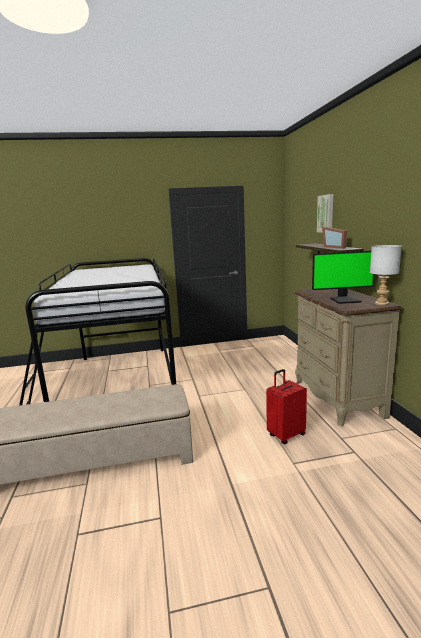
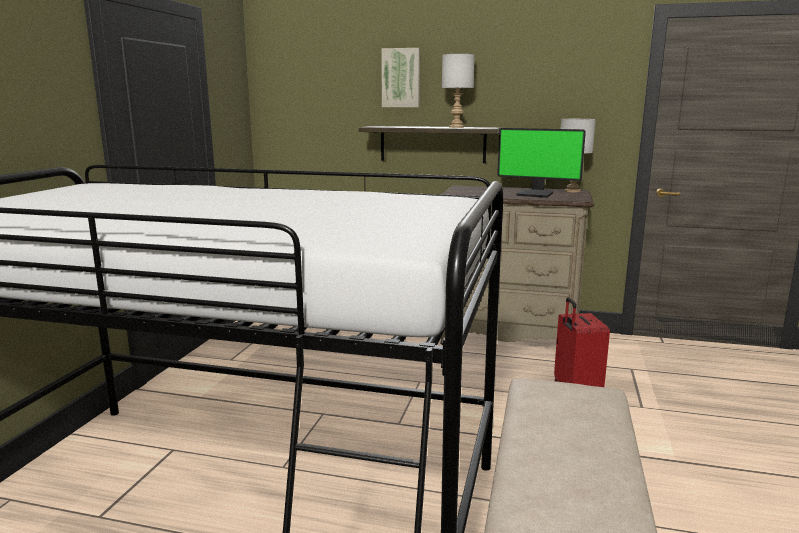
camera: 65 degrees left, 0 degrees up
monitor [312,251,375,304] -> monitor turned 90 degrees clockwise [497,128,586,198]
picture frame [322,227,347,249] -> grey table lamp [442,54,475,128]

